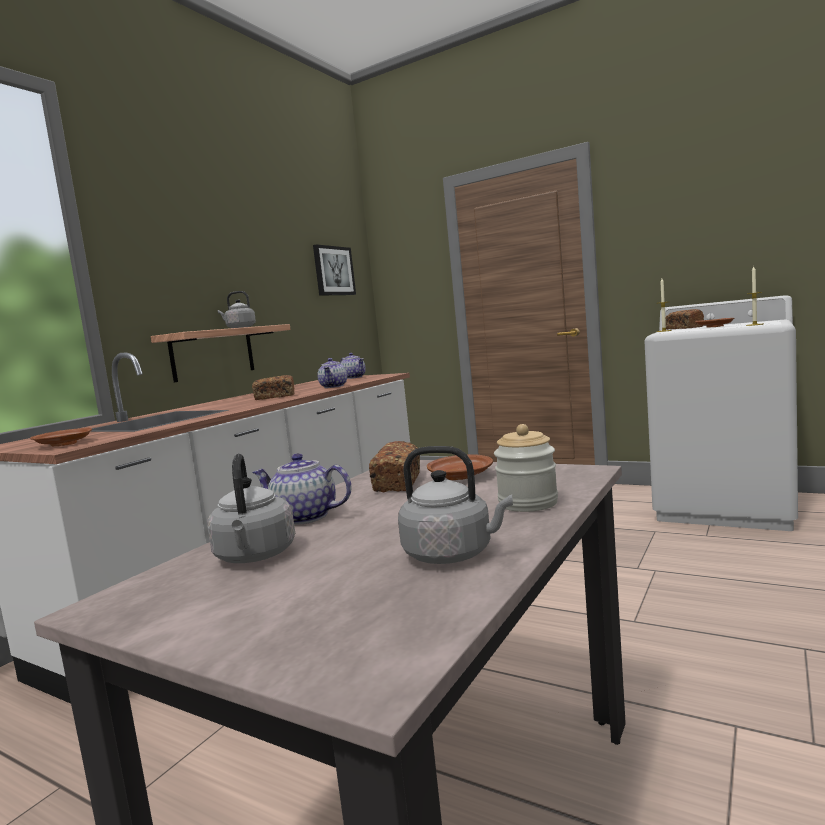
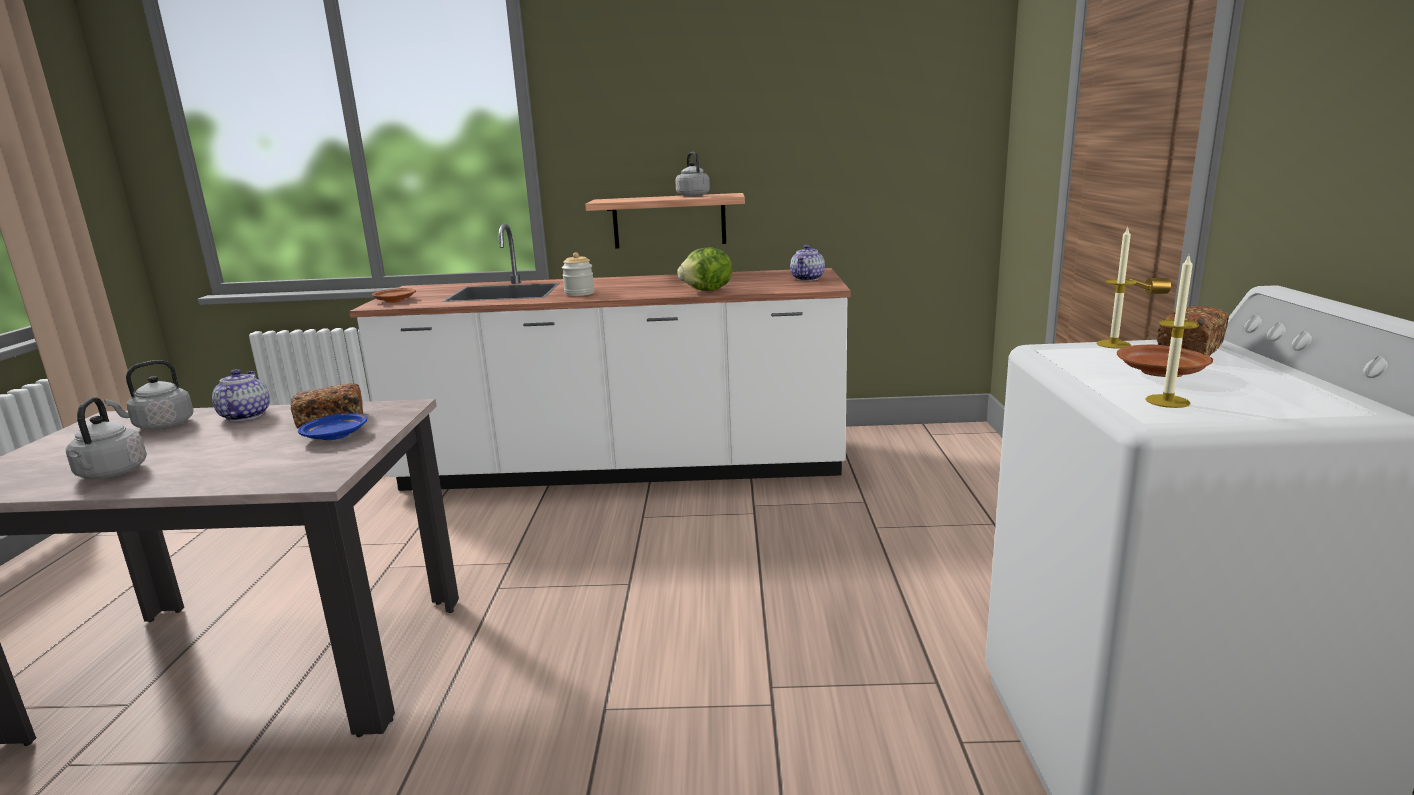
camera: 60 degrees right, 10 degrees up
bread [252,375,294,400] -> none
picture [313,244,356,296] -> none
teapot [317,358,347,388] -> lettuce [677,248,732,291]
brown plate [427,454,493,480] -> blue plate [298,413,367,440]
jar [494,424,558,512] -> jar moved to [562,253,594,296]

